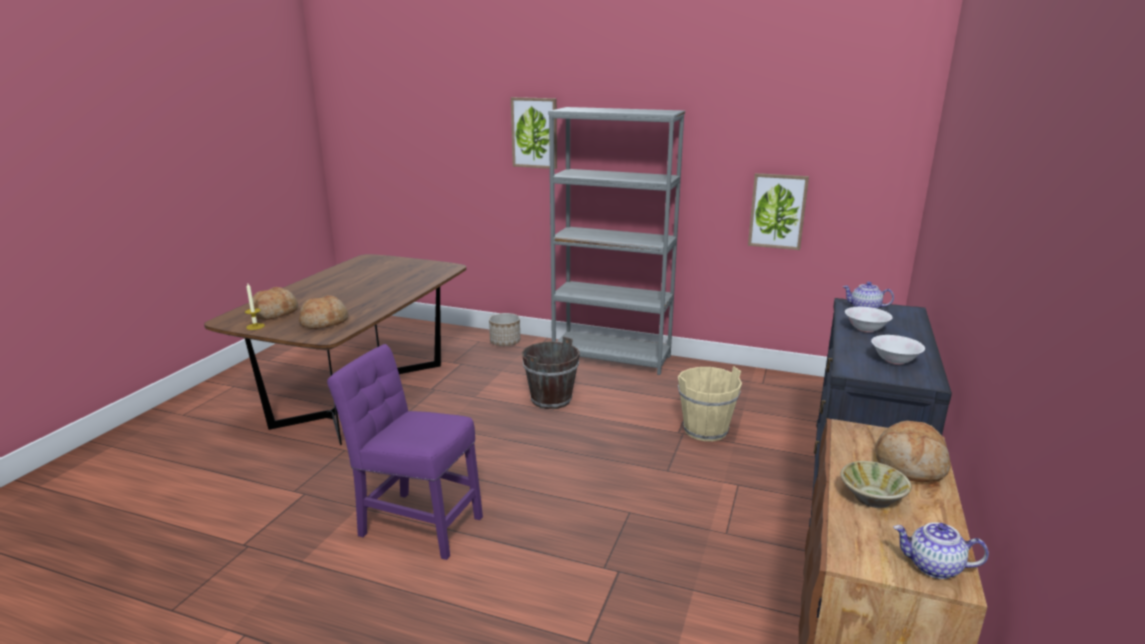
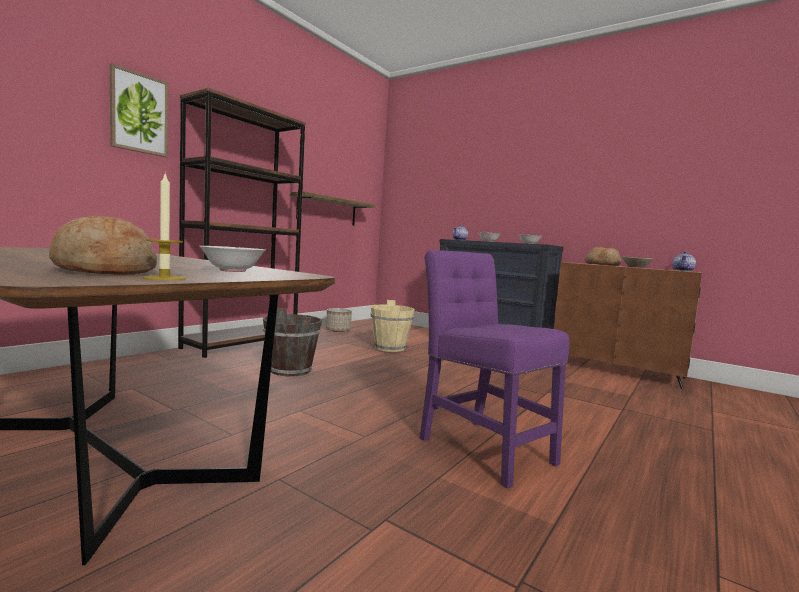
camera: 75 degrees left, 15 degrees down
bread [299,295,348,329] -> white bowl [199,246,266,272]
purple chair [327,344,483,560] -> purple chair turned 105 degrees clockwise [420,250,570,488]
planter [489,313,520,346] -> planter moved to [326,308,352,332]
grey bookcase [548,107,685,375] -> brown bookcase [178,88,306,358]
picture [748,173,809,250] -> shelf [290,192,375,226]

